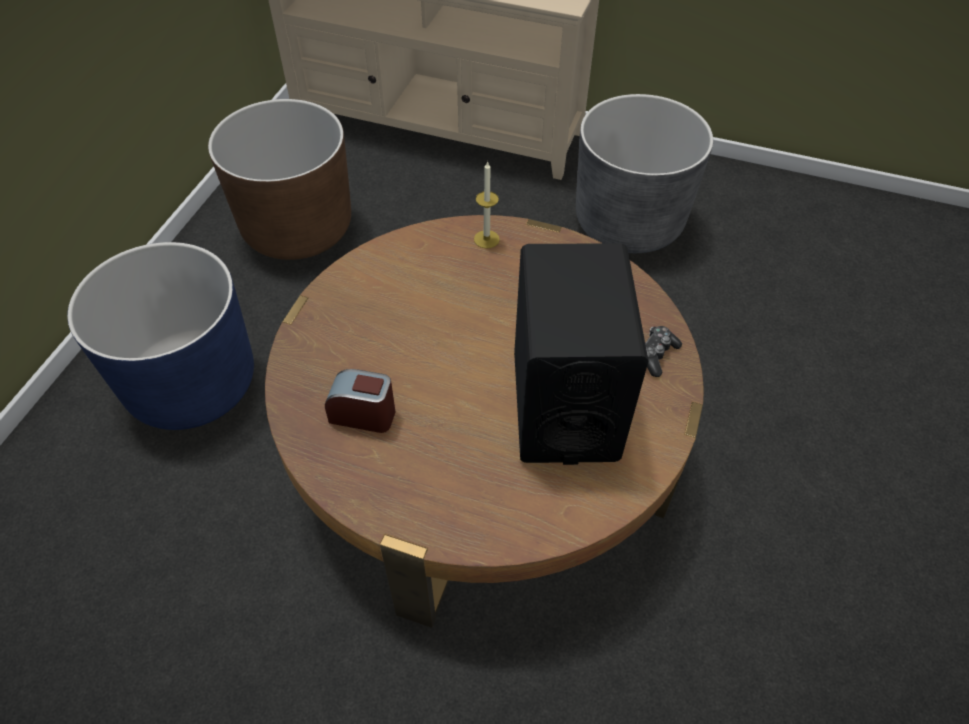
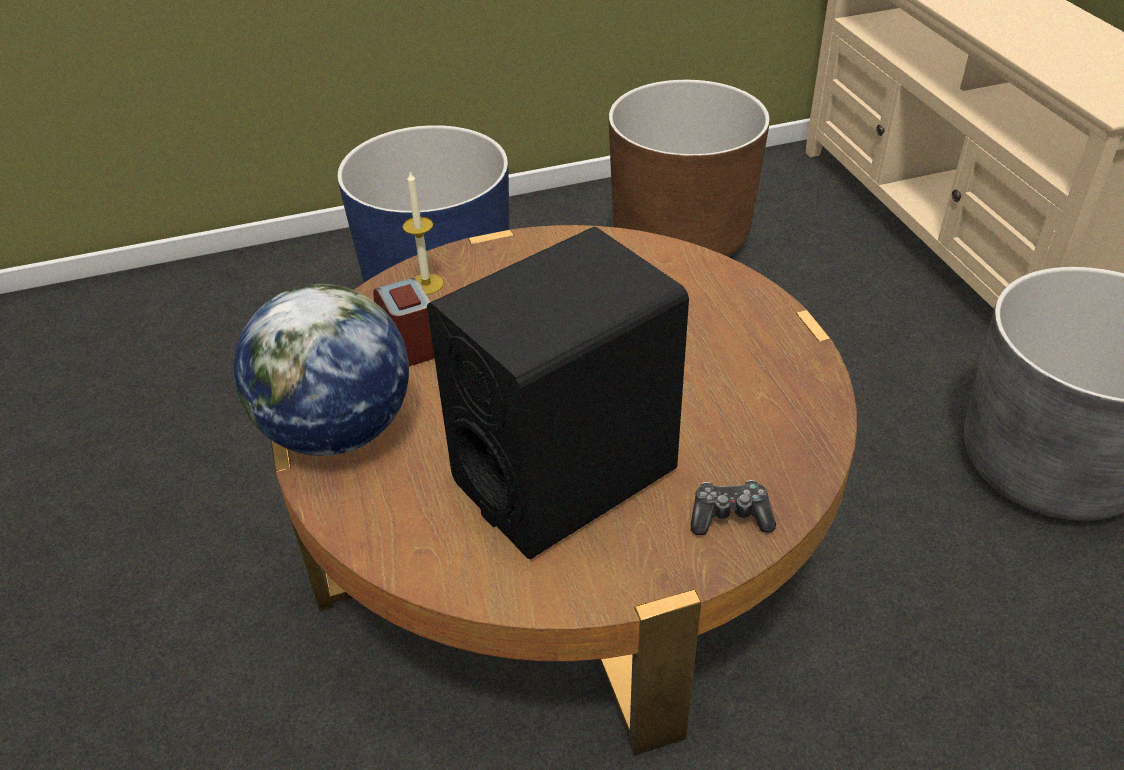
camera: 55 degrees right, 10 degrees down
candle [474,161,500,248] -> candle moved to [403,172,444,295]
none -> globe [233,284,409,456]

